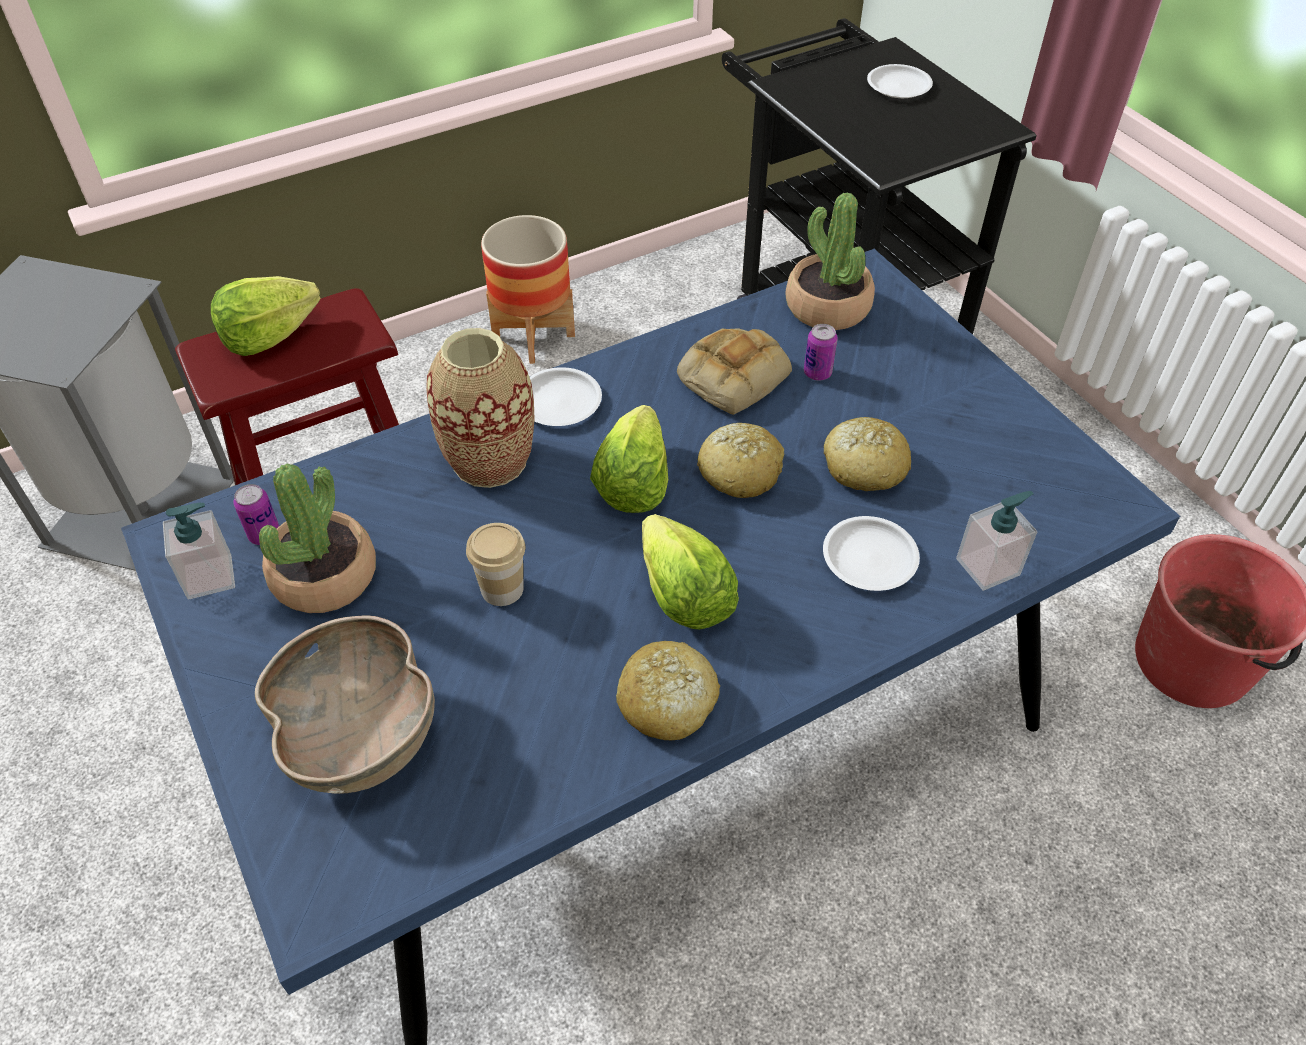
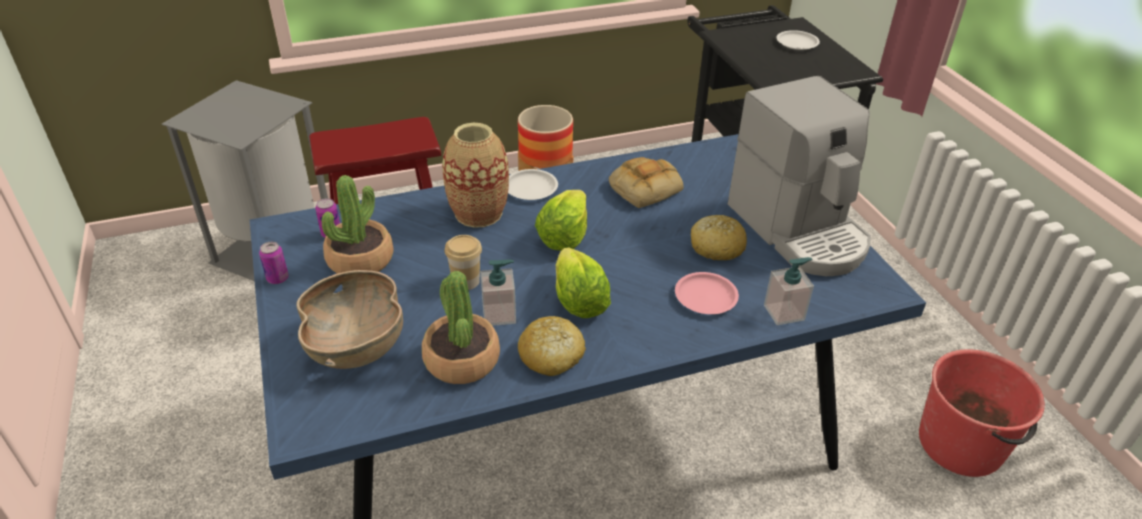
camera: 10 degrees right, 10 degrees down
soap dispenser [163,503,235,600] -> soap dispenser moved to [481,259,516,326]
lettuce [211,276,320,356] -> none
bread [697,423,784,498] -> none
potted plant [785,192,875,330] -> potted plant moved to [422,271,500,384]
can [804,324,838,381] -> can moved to [259,242,289,284]
white plate [823,516,920,591] -> pink plate [675,272,739,314]
none -> coffee machine [728,76,871,276]

